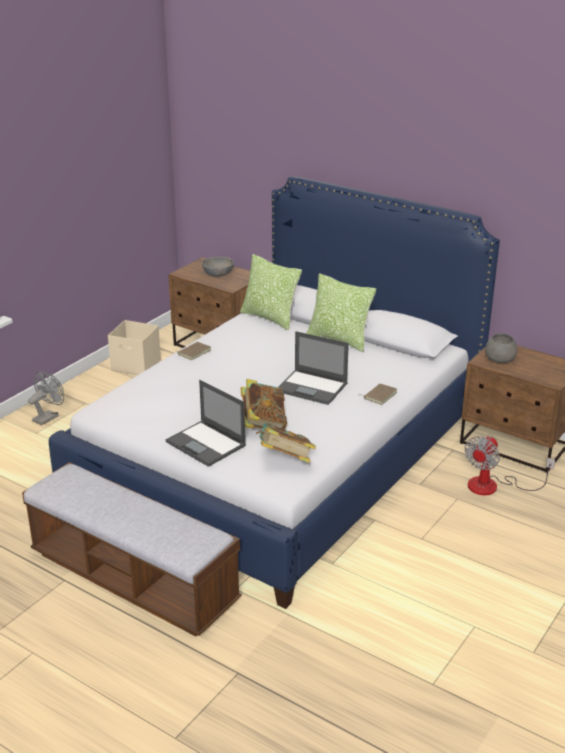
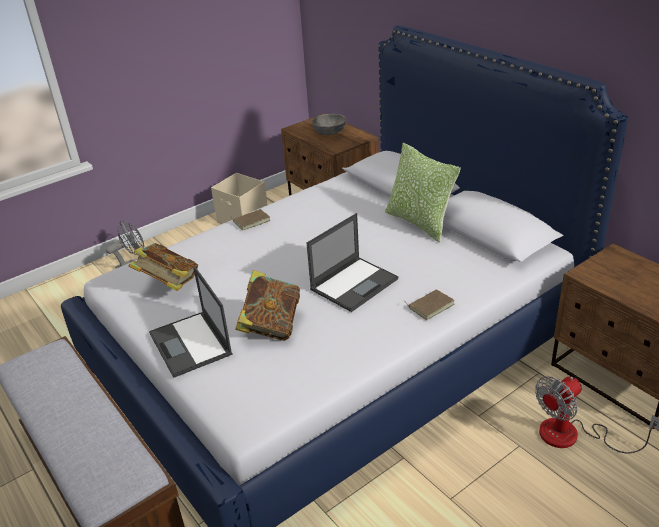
camera: 20 degrees right, 5 degrees up
pillow [240,254,302,330] -> none
book [256,423,316,463] -> book moved to [129,243,198,291]
laptop [278,331,349,405] -> laptop turned 90 degrees counterclockwise [307,213,398,312]
grey bowl [485,333,517,363] -> none

